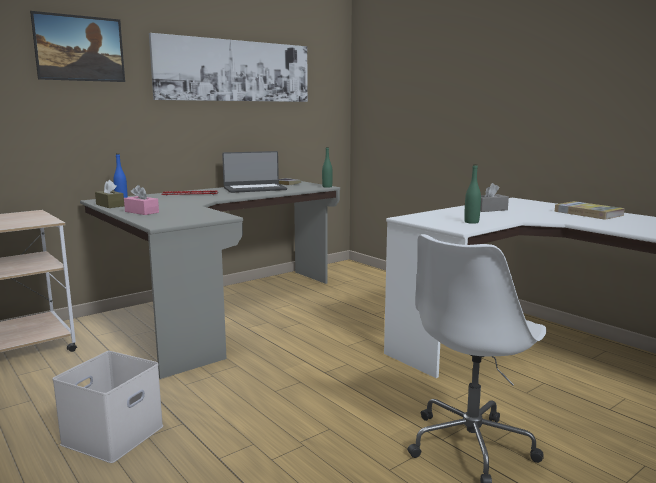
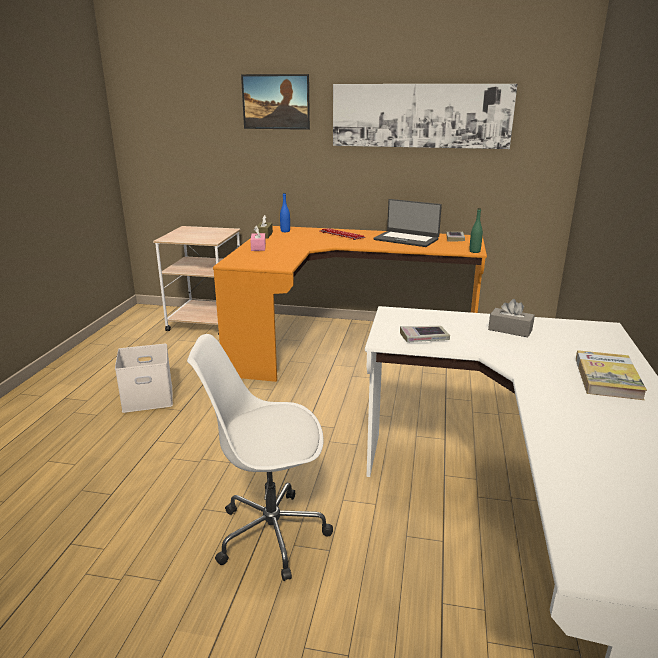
camera: 50 degrees right, 10 degrees up
grey desk [80,181,340,379] -> orange desk [213,226,487,382]
green bottle [464,164,481,224] -> book [400,326,450,342]

